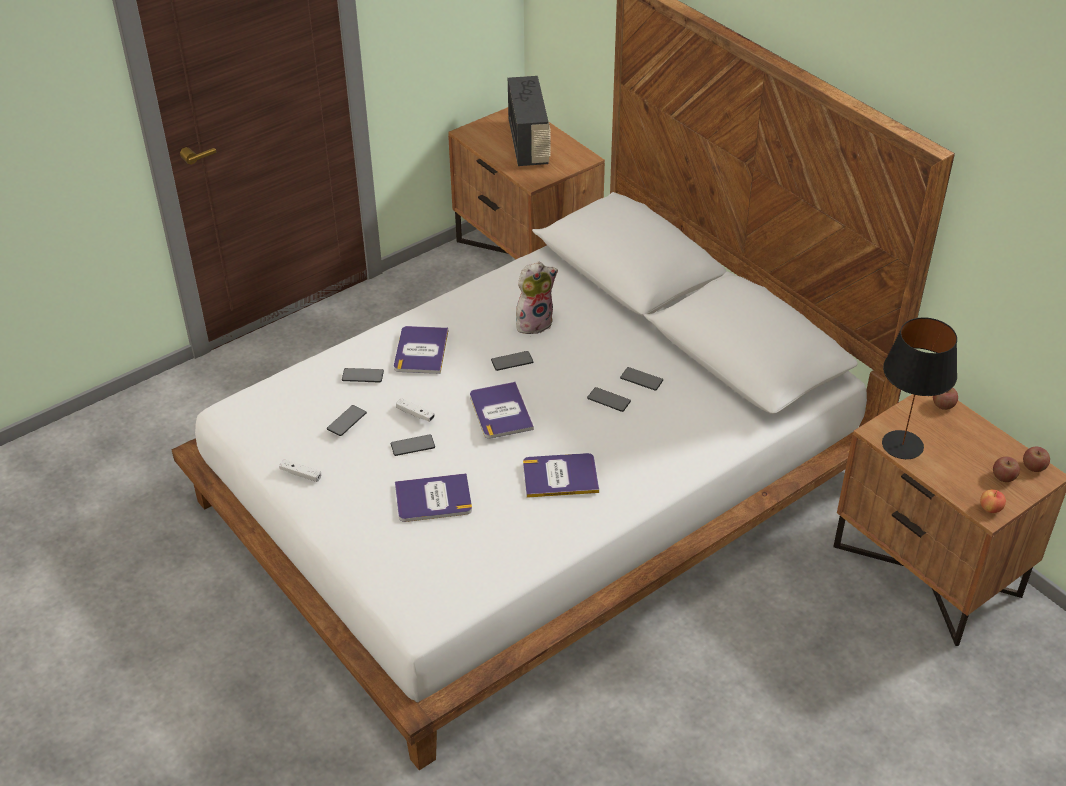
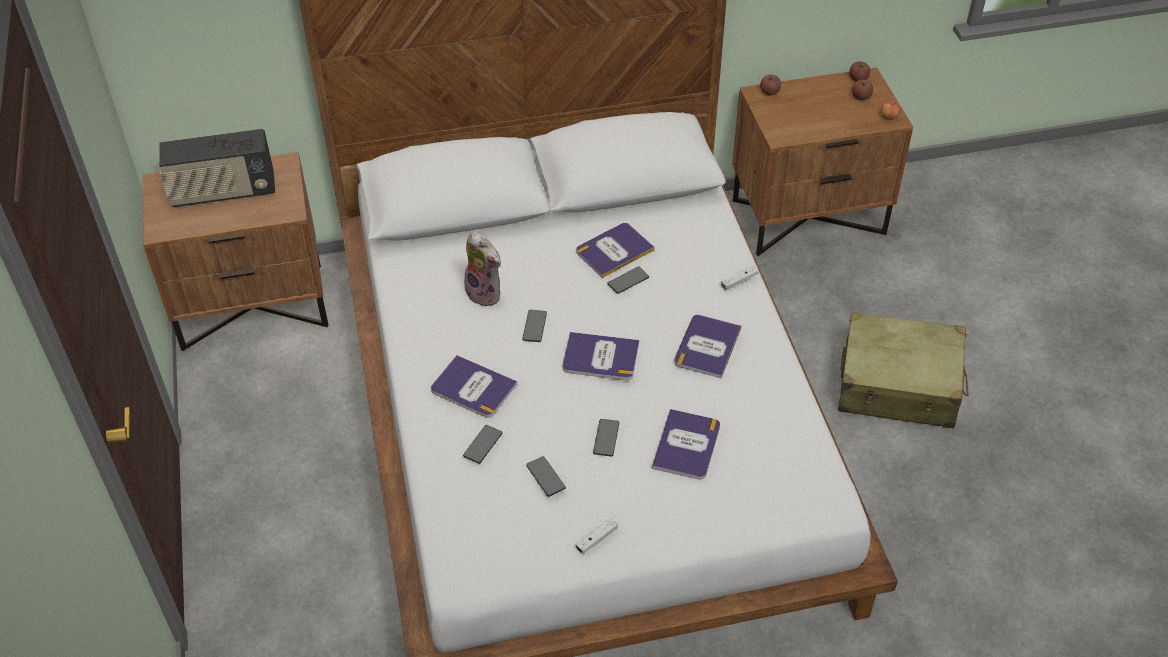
camera: 65 degrees left, 5 degrees up
white game controller [396,398,435,422] -> white game controller moved to [721,266,758,291]
radio [508,76,551,166] -> radio turned 150 degrees clockwise [159,129,275,207]
plush toy [516,262,558,334] -> plush toy turned 135 degrees clockwise [464,231,501,307]
phone [620,367,663,391] -> book [576,223,655,278]
black table lamp [882,317,957,459] -> none
none -> beige suitcase [838,312,969,428]

